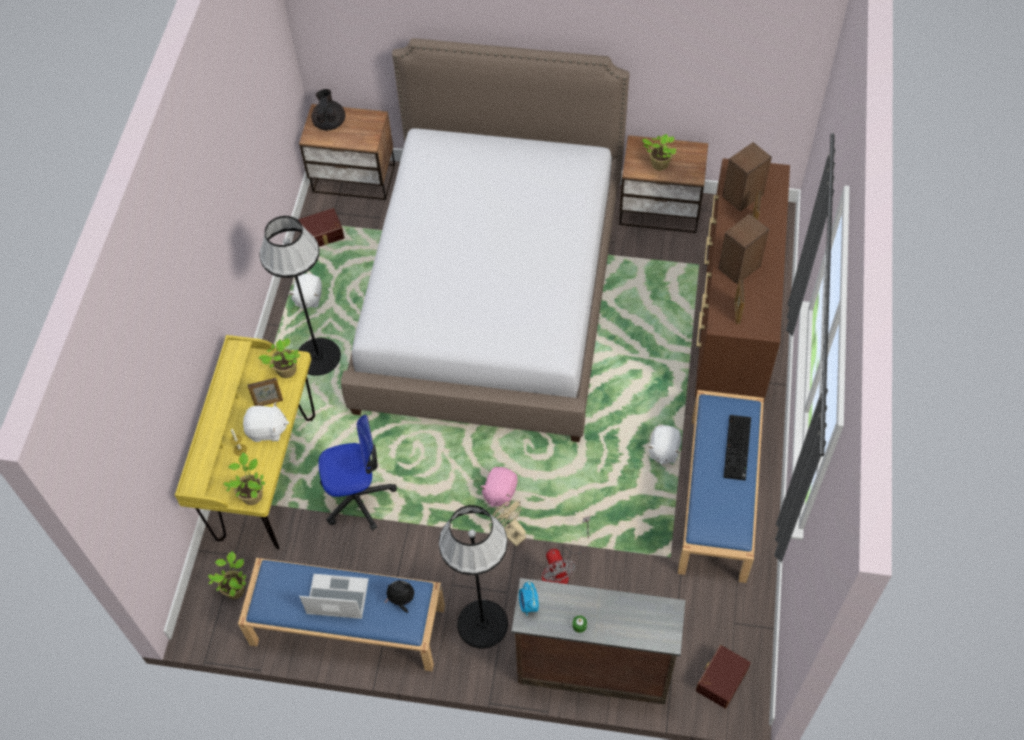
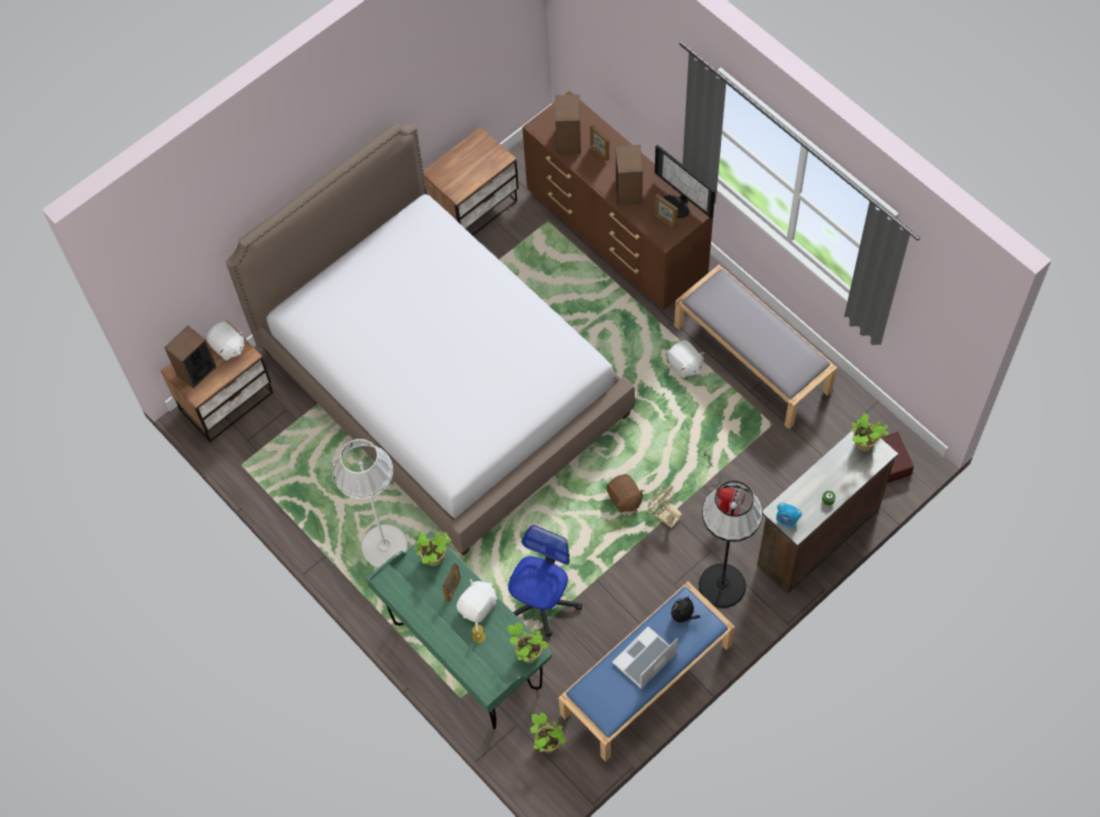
camera: 50 degrees left, 5 degrees up
yellow desk [175,335,315,549] -> green desk [366,531,552,729]
black floor lamp [259,216,341,376] -> white floor lamp [333,439,408,567]
white plush toy [289,274,322,309] -> white plush toy moved to [206,322,245,361]
brown storage box [298,208,344,247] -> none
black teapot [311,89,345,130] -> speaker [164,326,216,389]
pink plush toy [480,467,518,507] -> brown plush toy [607,474,644,513]
beige fan [491,500,526,547] -> beige fan turned 45 degrees clockwise [647,486,682,528]
potted plant [642,134,676,170] -> potted plant moved to [851,413,888,451]
blue bench [678,390,764,583] -> grey bench [674,265,837,429]
keyboard [724,415,751,480] -> none
none -> monitor [655,145,715,218]

